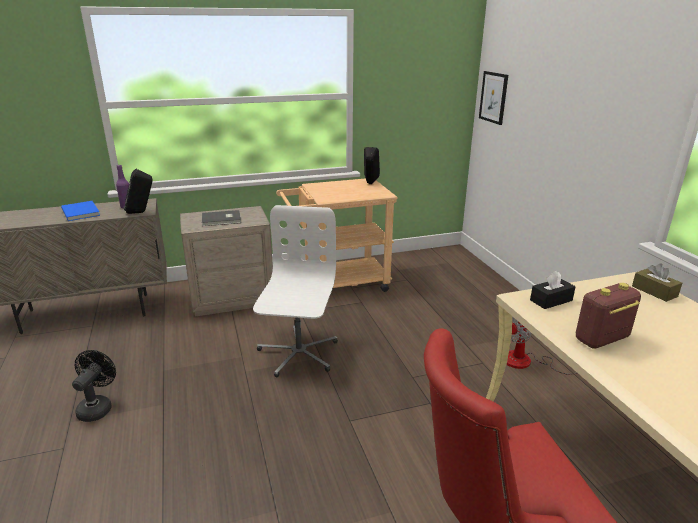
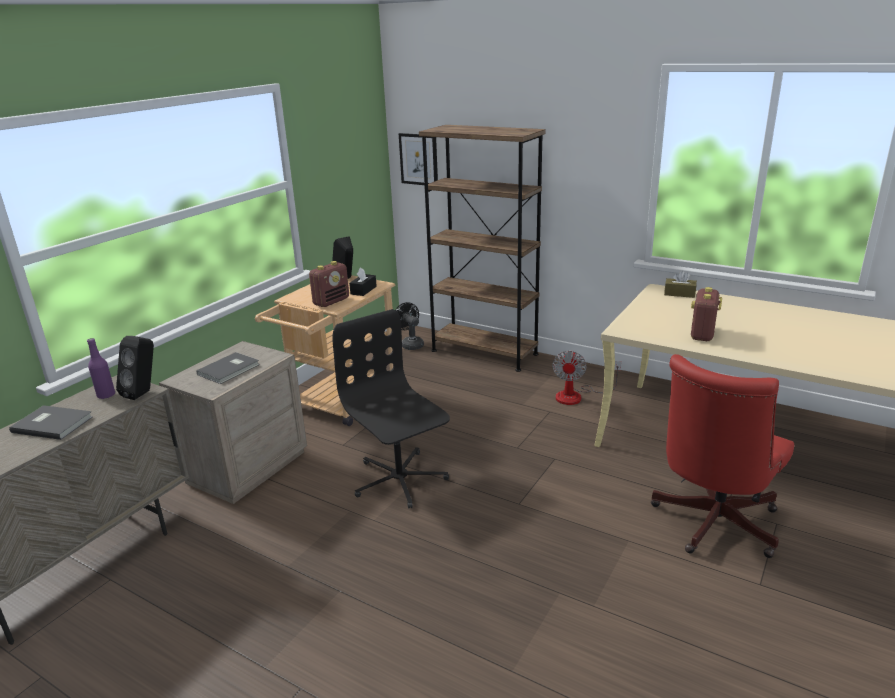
camera: 40 degrees left, 0 degrees up
blue book [61,201,100,221] -> grey book [9,405,93,440]
black fan [72,350,116,422] -> black fan moved to [395,302,424,350]
white office chair [253,205,338,377] -> black office chair [332,309,450,509]
black tissue box [530,271,576,309] -> black tissue box moved to [349,268,377,296]
none -> radio [309,261,349,307]
none -> brown bookcase [419,125,546,372]

